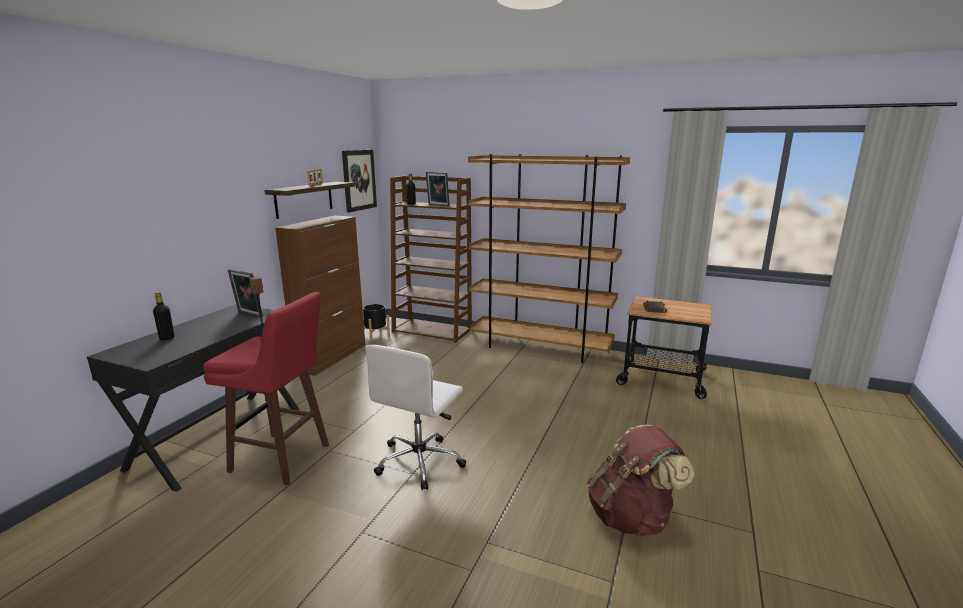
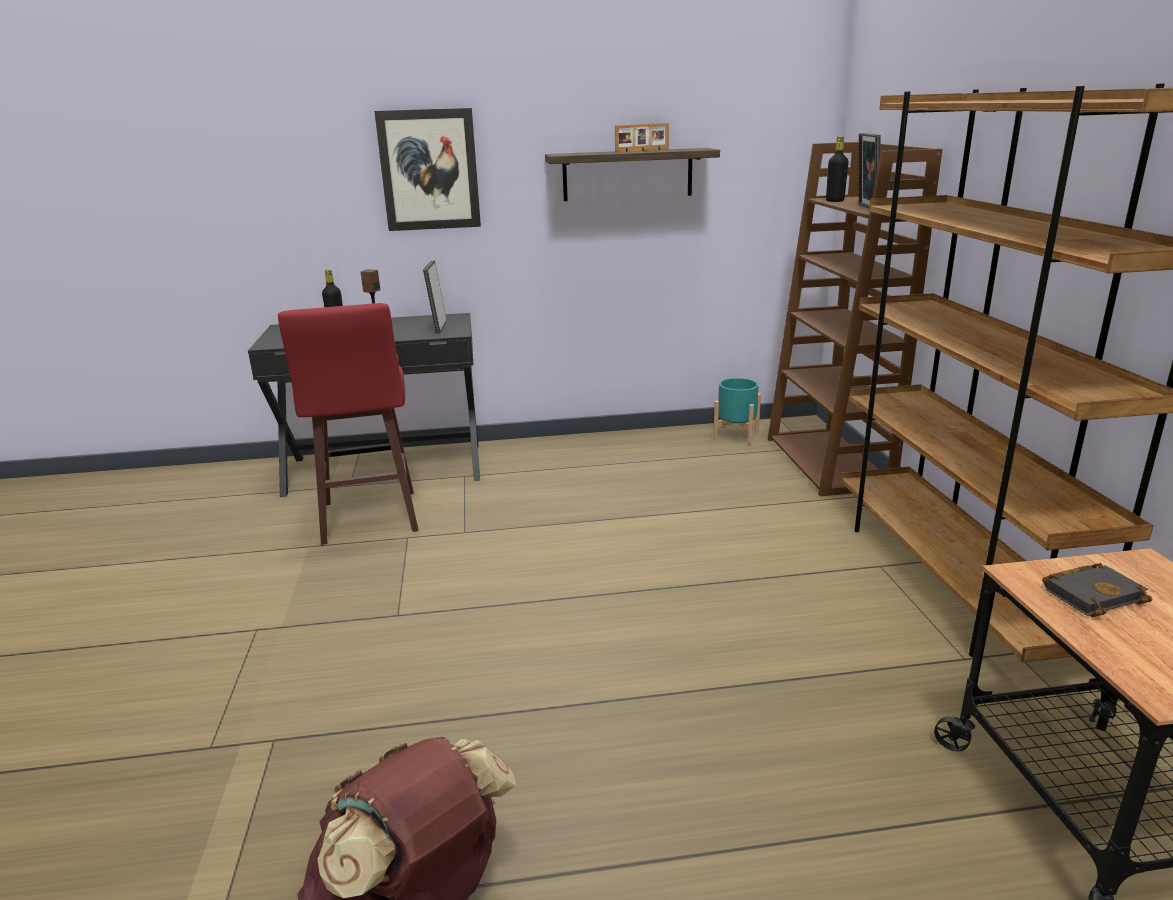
camera: 60 degrees right, 5 degrees up
brown cabinet [275,215,365,376] -> none
picture [342,150,377,213] -> picture moved to [374,108,481,231]
black planter [363,304,390,342] -> turquoise planter [713,378,761,445]
white office chair [365,345,466,490] -> none

